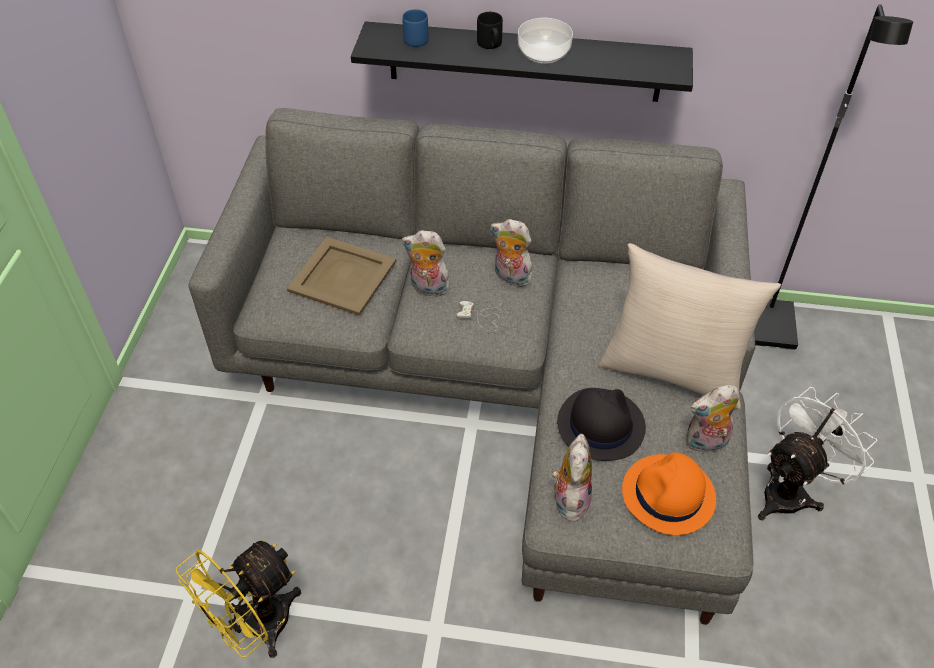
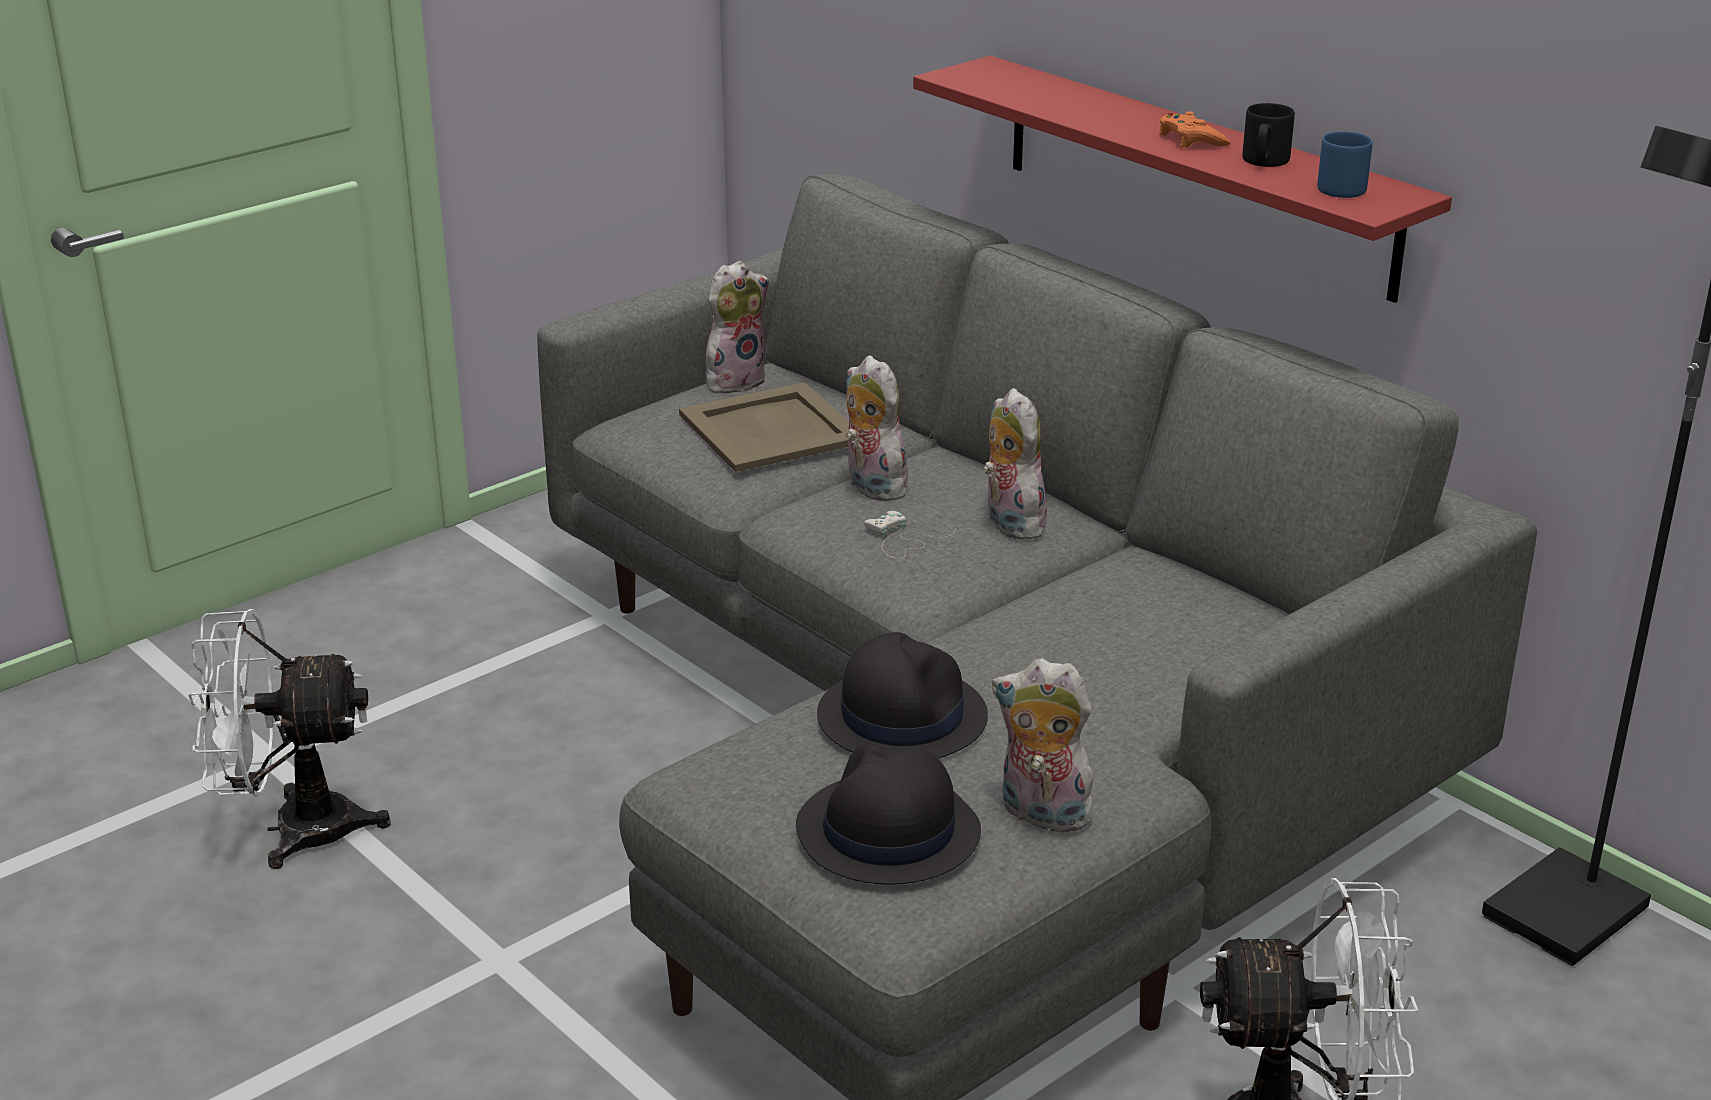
camera: 40 degrees right, 20 degrees down
yellow fan [176,540,301,658] -> white fan [188,609,391,869]
black shelf [351,21,693,102] -> red shelf [913,56,1452,303]
blue mug [402,9,429,47] -> blue mug moved to [1317,131,1373,198]
black mug [477,12,503,49] -> black mug moved to [1243,103,1295,167]
bowl [518,18,573,64] -> orange game controller [1159,111,1230,148]
plush toy [552,434,592,523] -> plush toy moved to [705,261,769,393]
beige pillow [598,243,781,409] -> none
orange hat [622,452,716,535] -> black hat [796,744,981,884]

